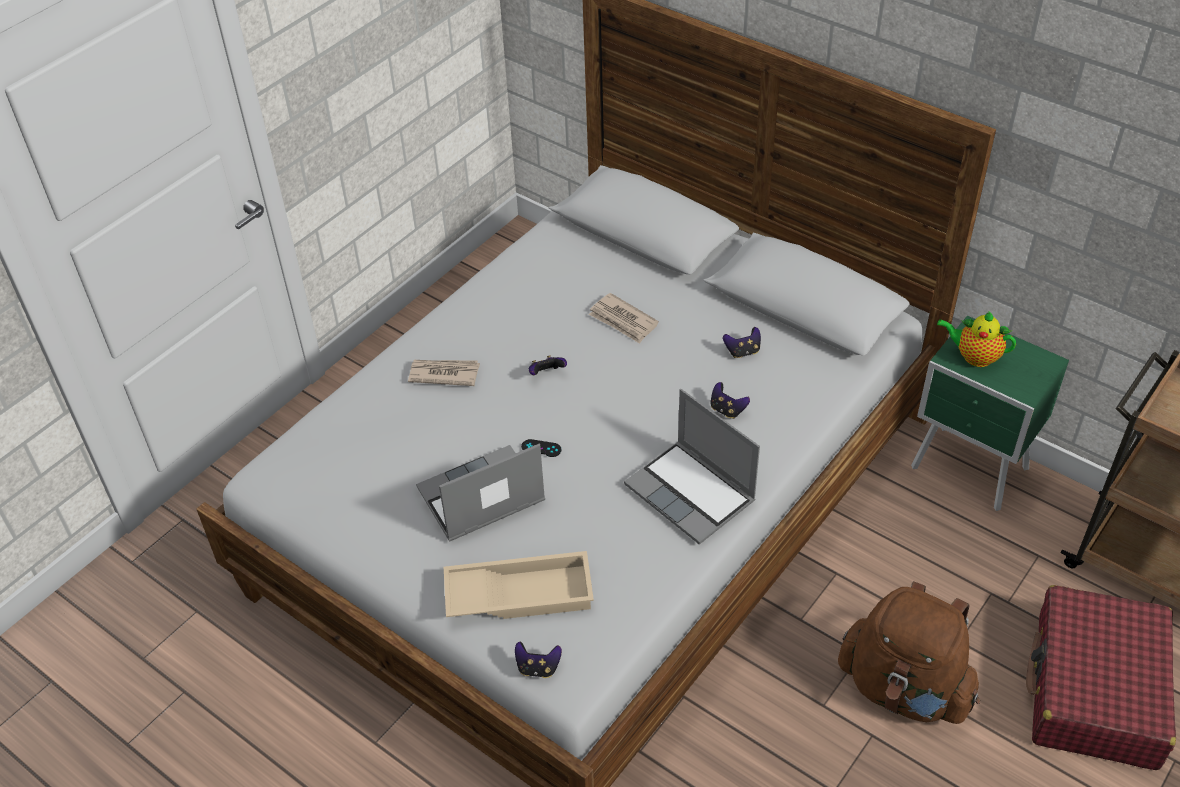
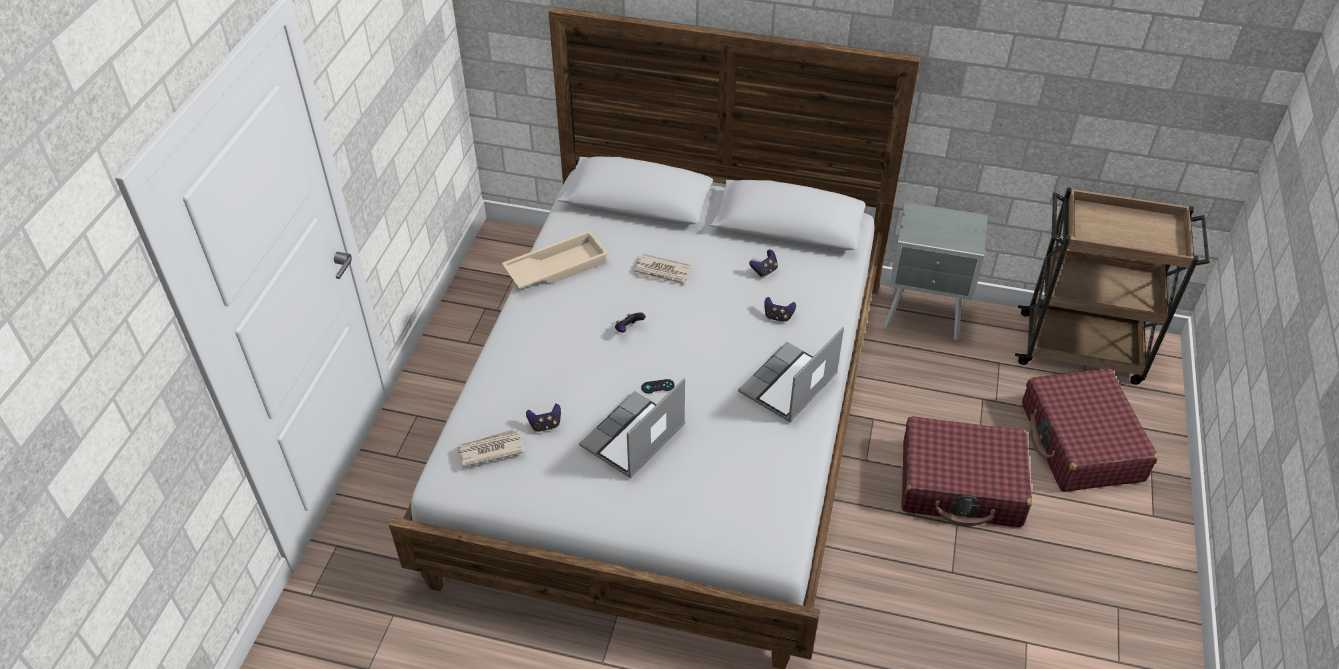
camera: 25 degrees left, 0 degrees up
newspaper [408,360,480,386] -> newspaper moved to [456,429,524,467]
beige tray [444,551,594,619] -> beige tray moved to [502,230,608,289]
game controller [515,642,562,678] -> game controller moved to [526,404,561,432]
laptop [624,389,760,545] -> laptop turned 105 degrees clockwise [738,327,844,422]
brown backpack [838,581,980,724] -> red suitcase [901,416,1032,527]
green nightstand [911,316,1069,511] -> grey nightstand [884,202,988,341]
teapot [937,311,1016,367] -> none

